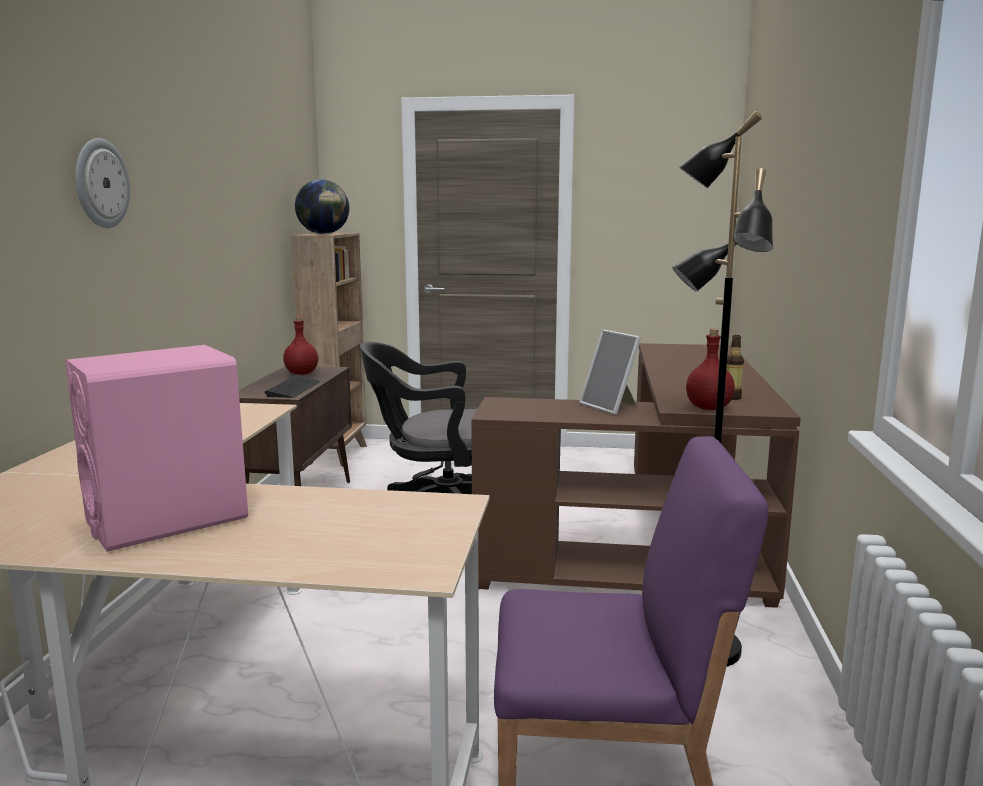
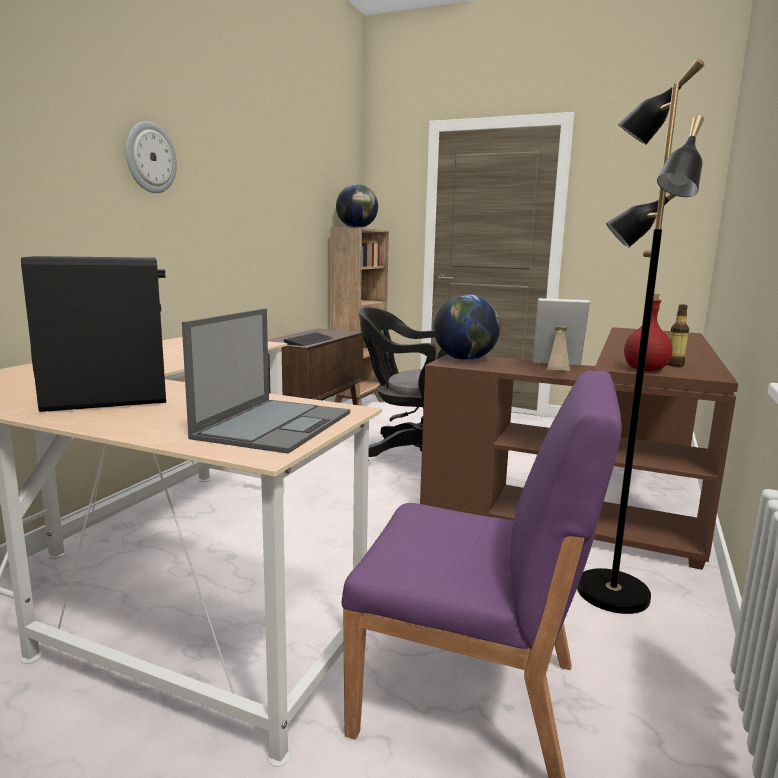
camera: 15 degrees right, 0 degrees up
pink speaker [66,345,248,552] -> black speaker [21,256,166,412]
red bottle [283,316,318,375] -> none
picture frame [579,329,641,415] -> picture frame turned 120 degrees clockwise [533,298,590,371]
none -> laptop [182,308,350,454]
none -> globe [434,294,500,360]

